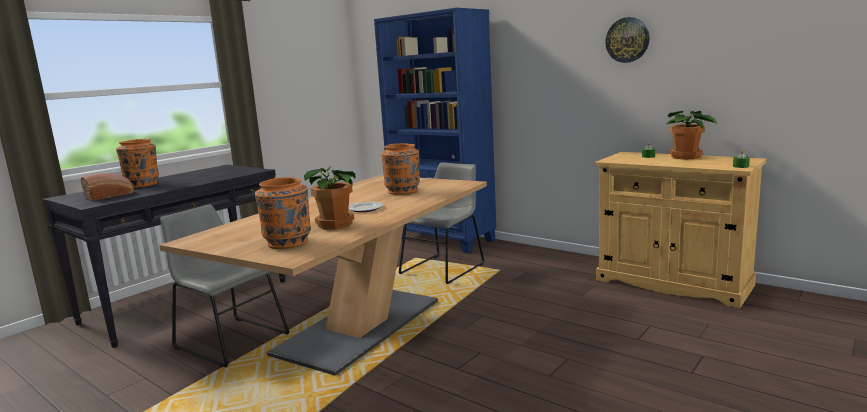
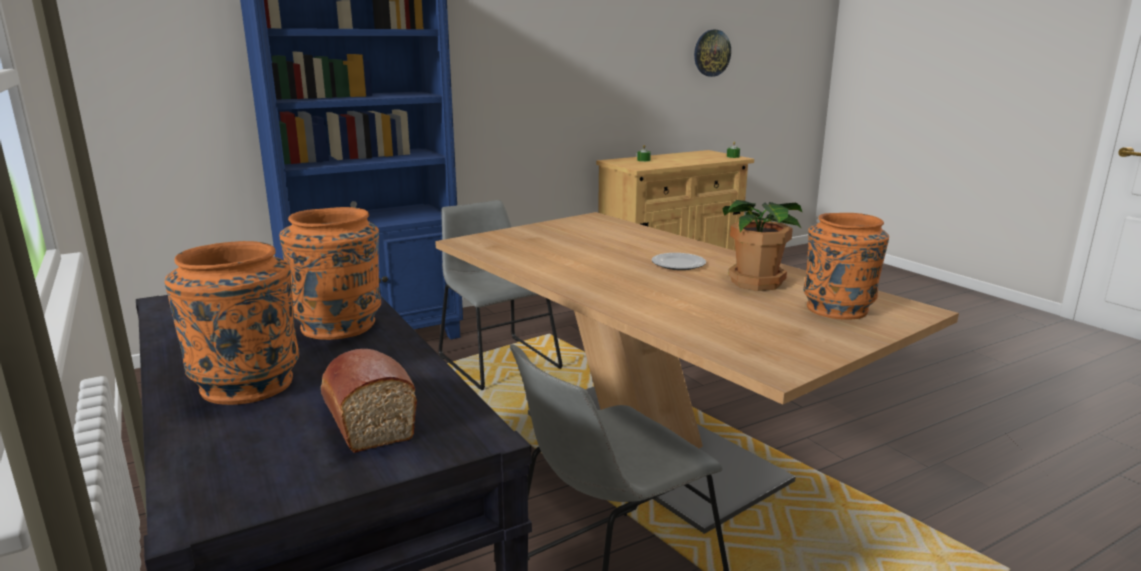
camera: 70 degrees left, 5 degrees up
orange vase [381,143,420,195] -> orange vase moved to [279,207,381,340]
wall clock [605,17,650,63] -> wall clock moved to [694,30,731,77]
potted plant [666,111,717,160] -> none

